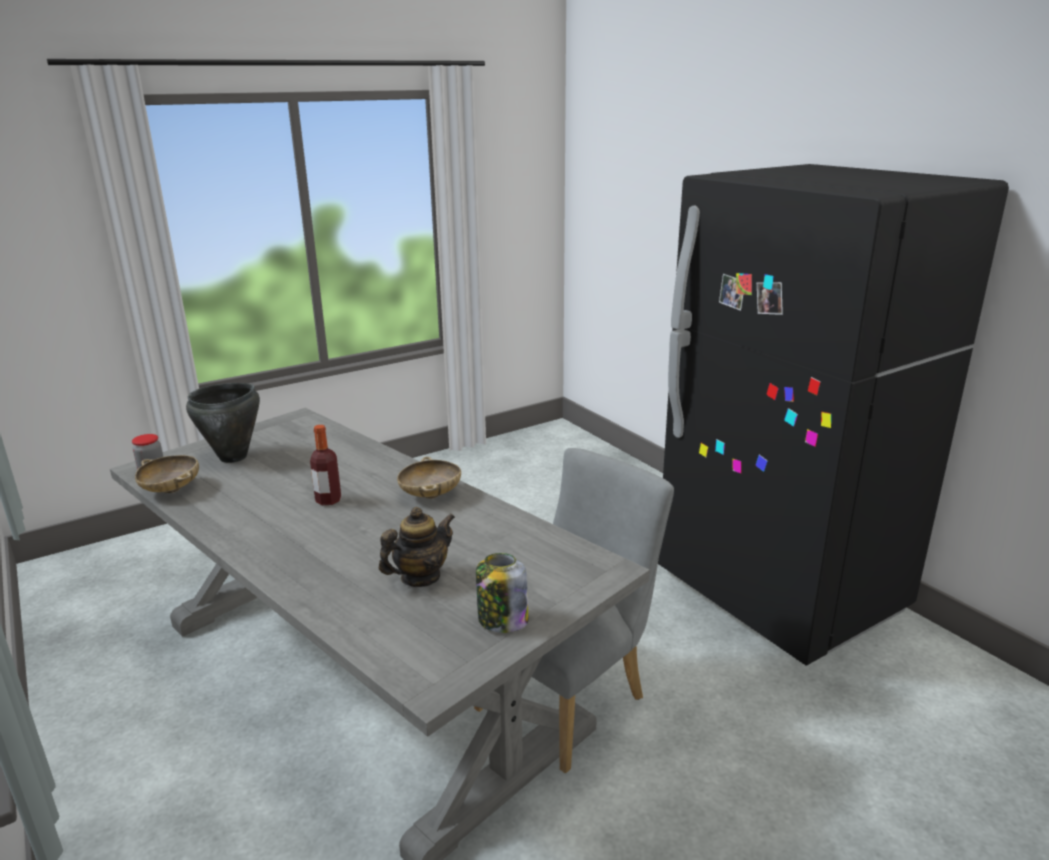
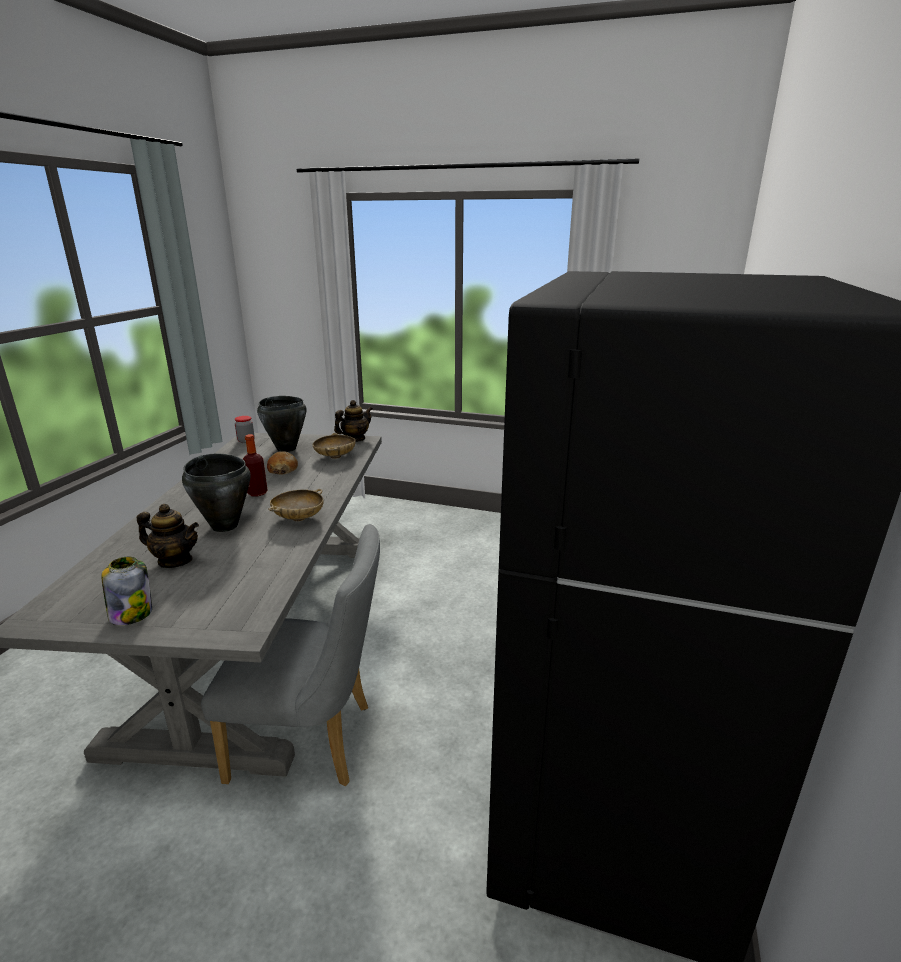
camera: 50 degrees right, 0 degrees up
beige bowl [135,455,199,493] -> beige bowl moved to [313,433,356,459]
none -> black cooking pot [182,454,250,532]
none -> bread [267,451,298,474]
none -> teapot [334,400,373,442]

